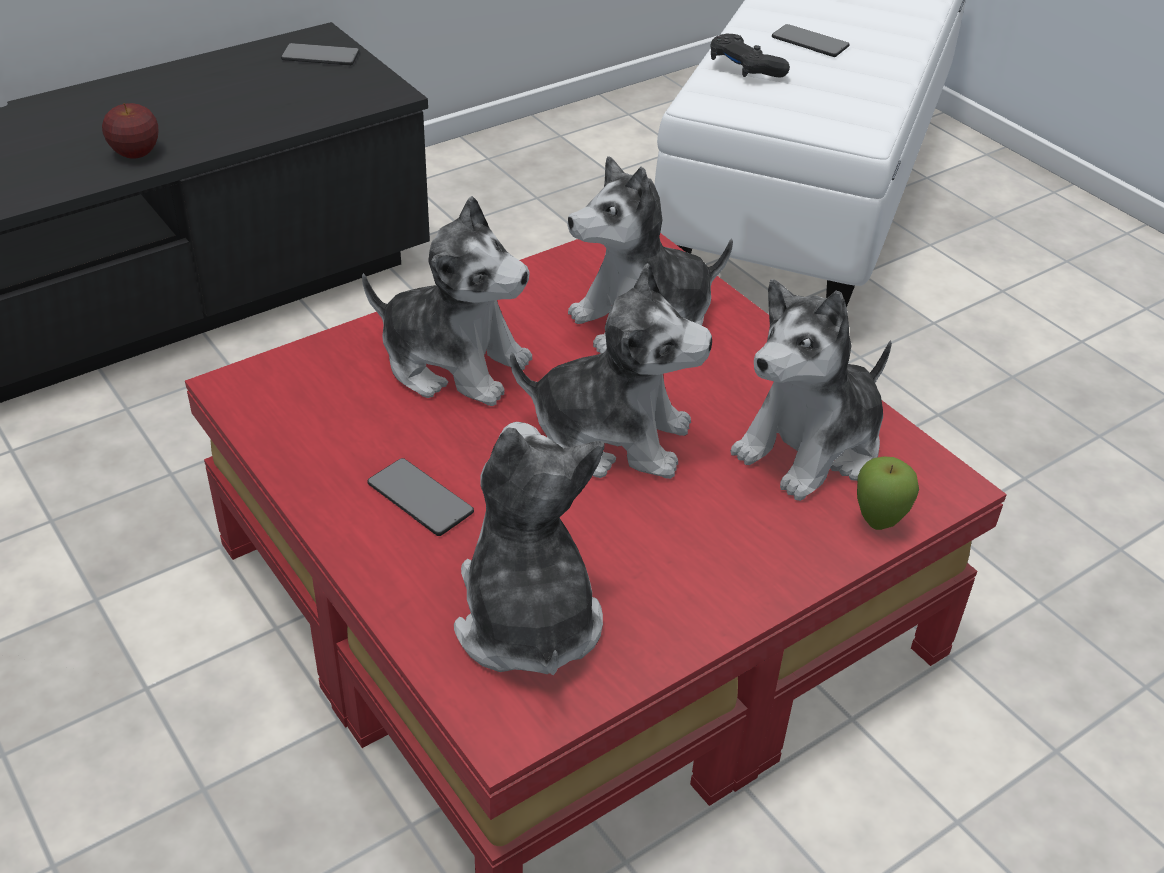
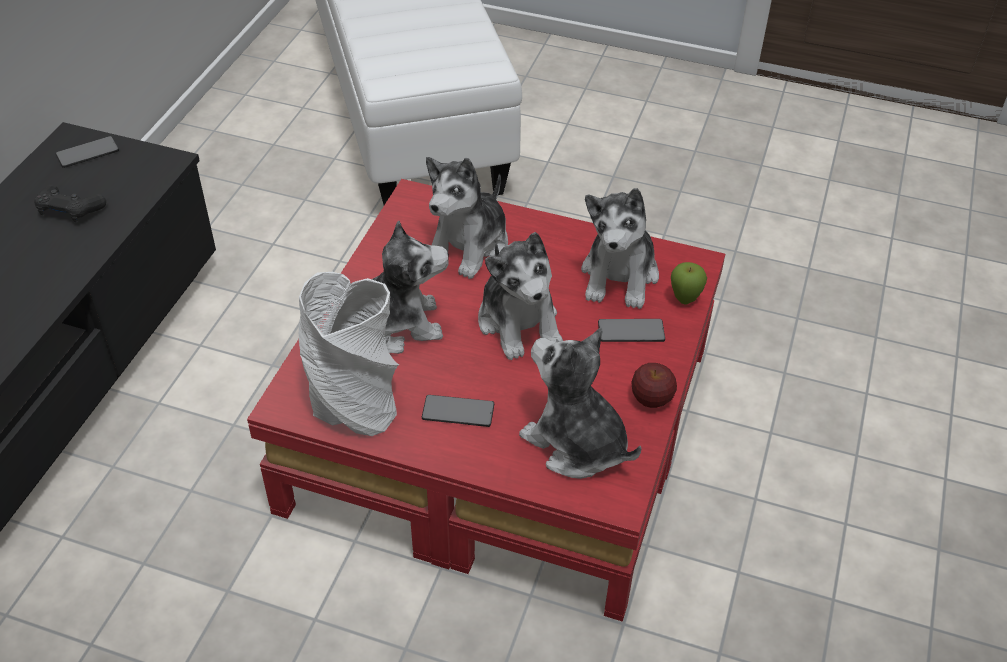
camera: 35 degrees left, 5 degrees up
apple [102,103,158,159] -> apple moved to [631,363,677,408]
plush toy [510,263,712,479] -> plush toy turned 90 degrees clockwise [478,232,563,360]
black game controller [711,34,790,77] -> black game controller moved to [34,185,106,222]
phone [772,24,849,57] -> phone moved to [598,319,665,342]
none -> grey vase [299,272,399,436]

